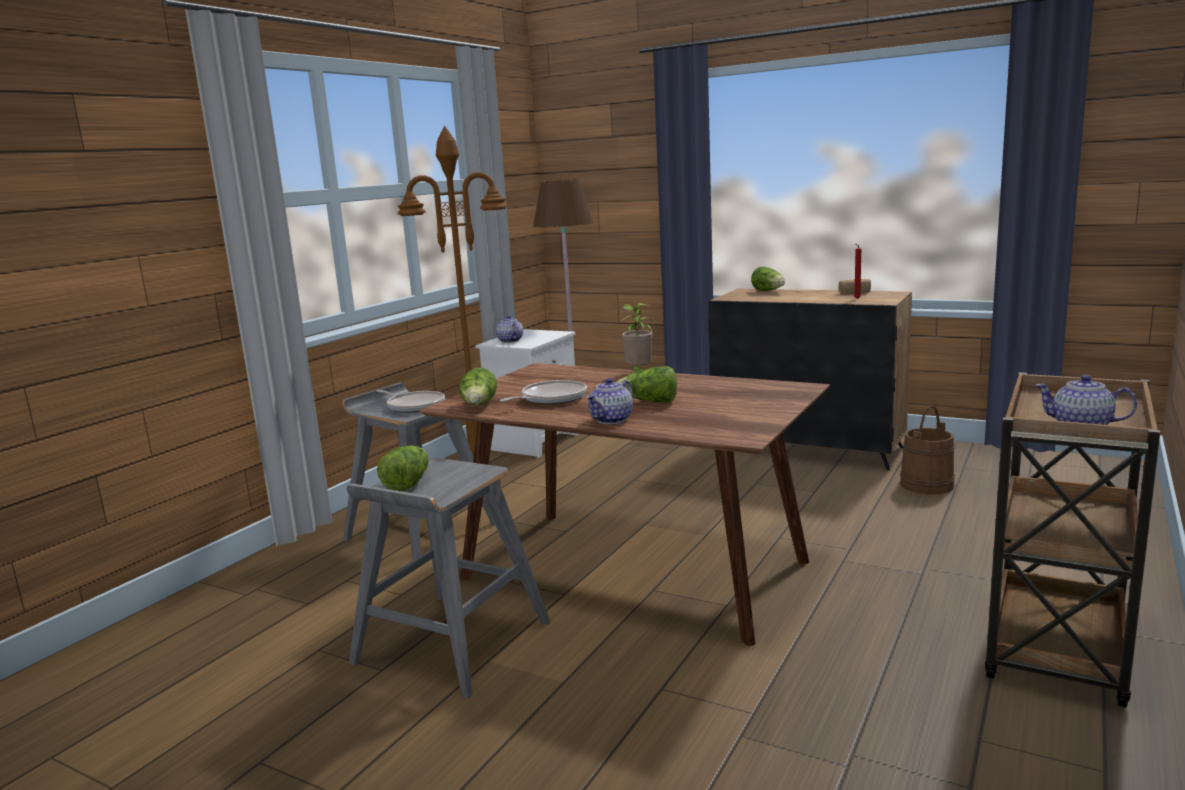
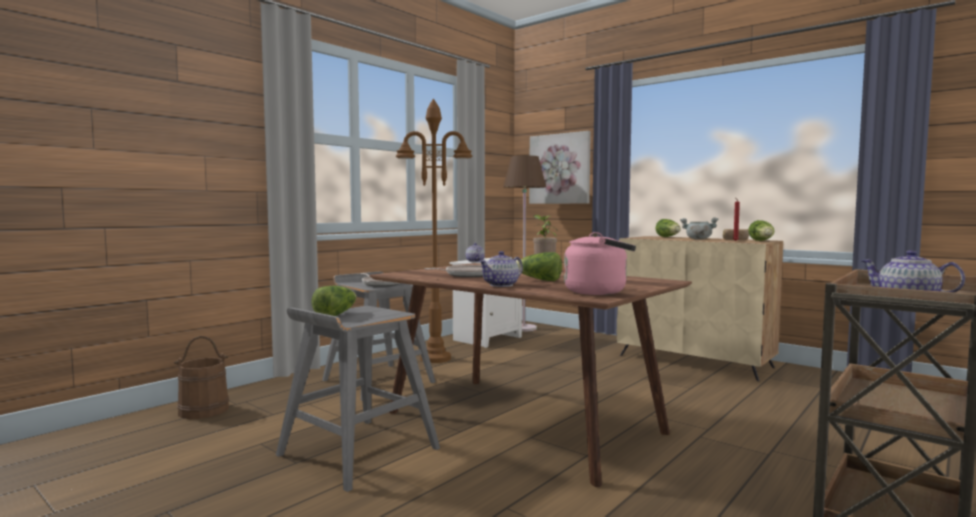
camera: 10 degrees right, 10 degrees down
lettuce [459,368,497,405] -> lettuce moved to [748,220,775,241]
black cabinet [708,288,912,471] -> beige cabinet [617,236,783,381]
brown bucket [900,405,955,494] -> brown bucket moved to [174,336,229,419]
none -> picture [529,131,591,204]
none -> pink kettle [564,232,636,295]
none -> grey cooking pot [680,217,718,240]

